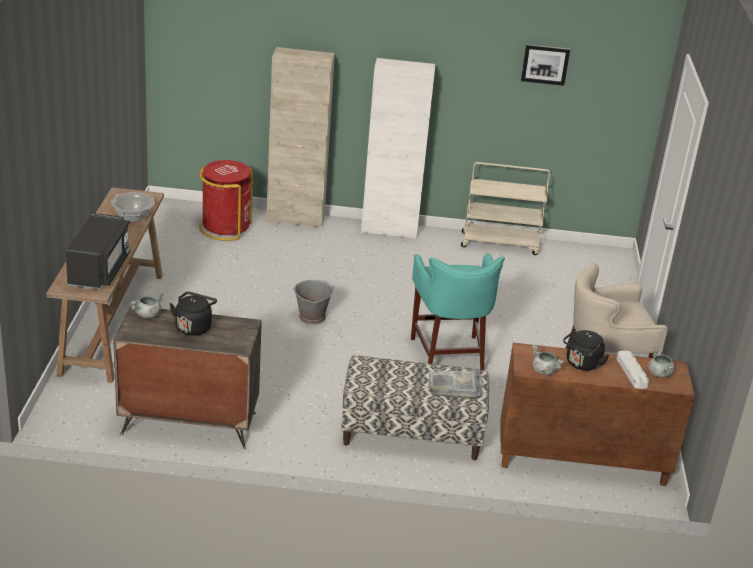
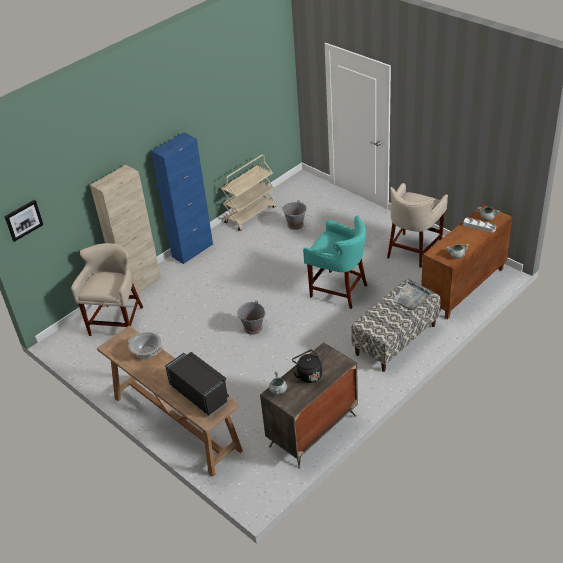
camera: 45 degrees left, 10 degrees up
red trash can [199,160,253,241] -> beige stool [71,243,143,336]
white cabinet [361,58,436,239] -> blue cabinet [151,132,213,264]
picture [521,44,570,86] -> picture moved to [4,200,43,242]
black kettle [563,329,609,371] -> none
none -> grey bucket [282,200,307,230]

